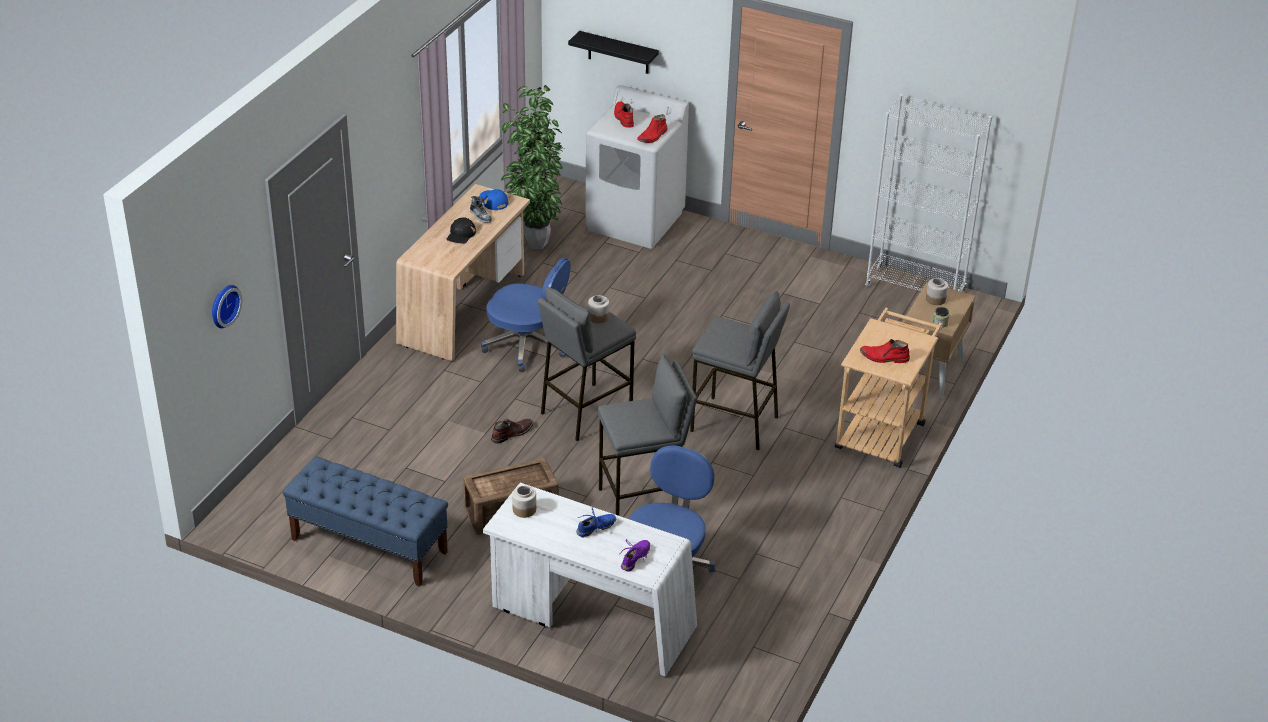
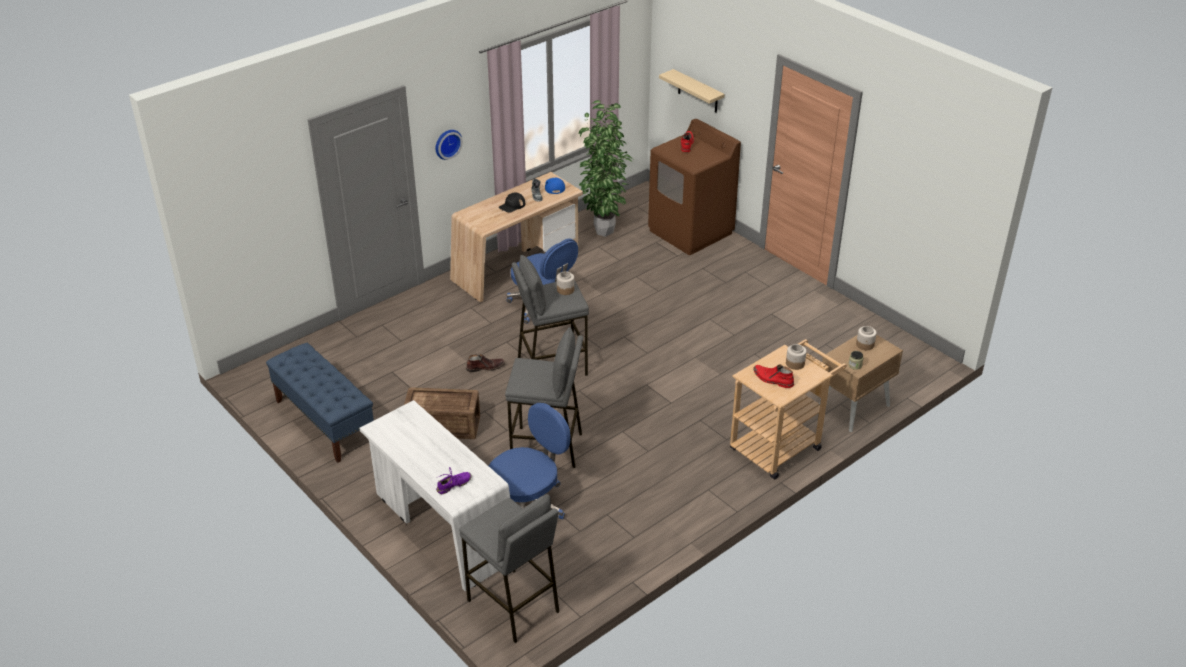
camera: 25 degrees right, 0 degrees up
wall clock [212,285,242,328] -> wall clock moved to [436,130,463,160]
jar [512,485,536,518] -> jar moved to [786,344,807,370]
black shelf [568,31,659,74] -> beige shelf [659,69,725,113]
blue shoe [576,507,616,537] -> none
white washing machine [585,85,689,249] -> brown washing machine [648,119,741,255]
red boot [637,114,667,143] -> none
grey stool [690,291,790,450] -> grey stool moved to [459,494,559,643]
white bookcase [865,94,992,293] -> none

